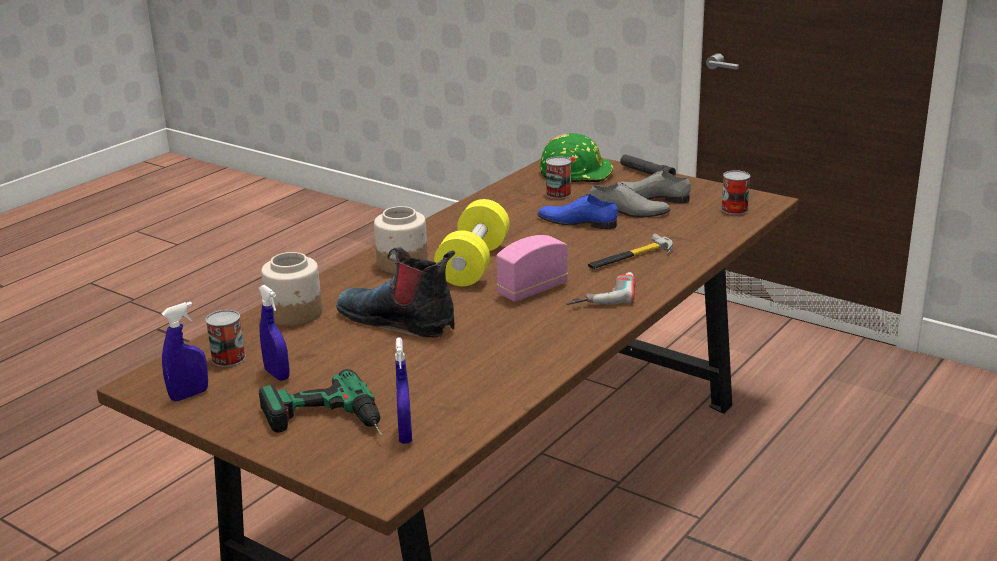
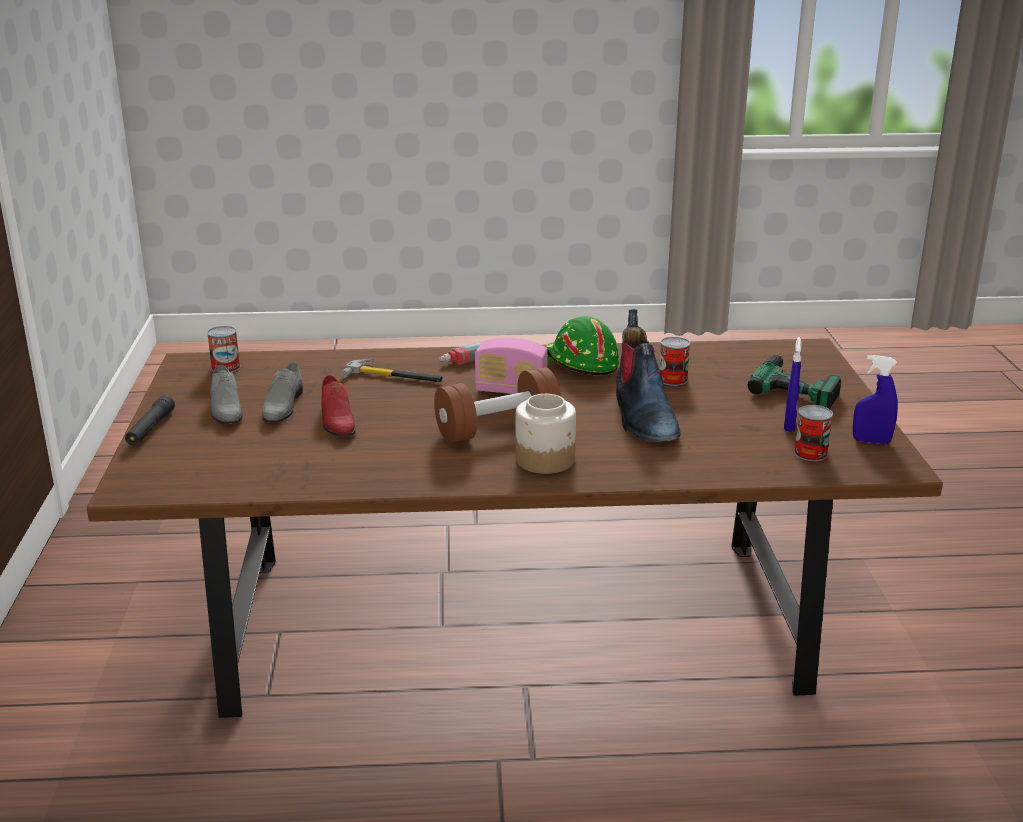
camera: 130 degrees left, 0 degrees up
jar [261,252,322,326] -> none
blue spray bottle [395,337,412,444] -> none
yellow dumbbell [434,199,510,286] -> brown dumbbell [434,367,561,443]
blue shoe [537,194,618,229] -> red shoe [321,375,356,436]
green hard hat [540,133,613,183] -> green hard hat moved to [545,316,619,375]
can [546,157,571,199] -> can moved to [659,337,690,386]
grey shoe [590,182,670,218] -> grey shoe turned 150 degrees counterclockwise [262,363,303,423]

